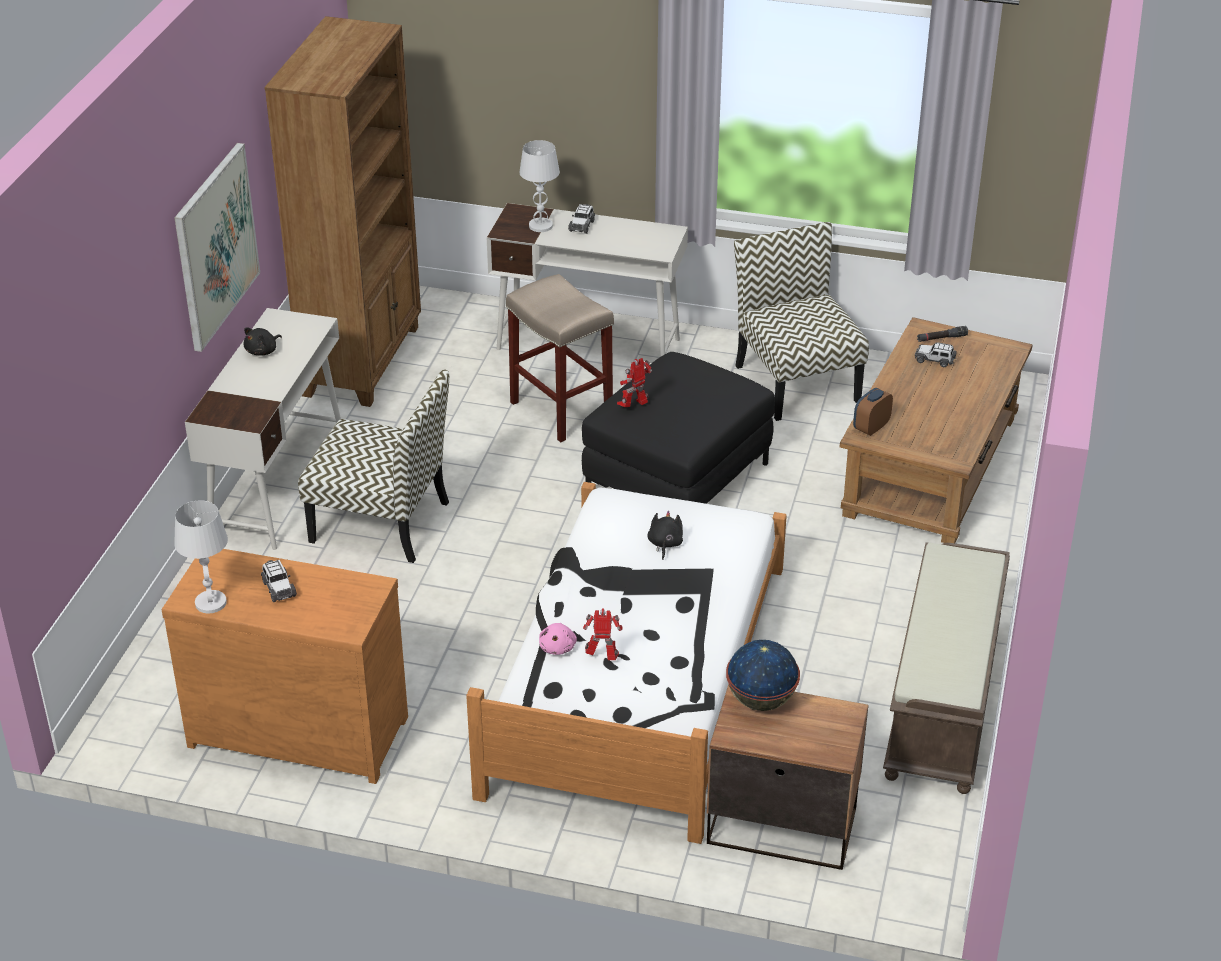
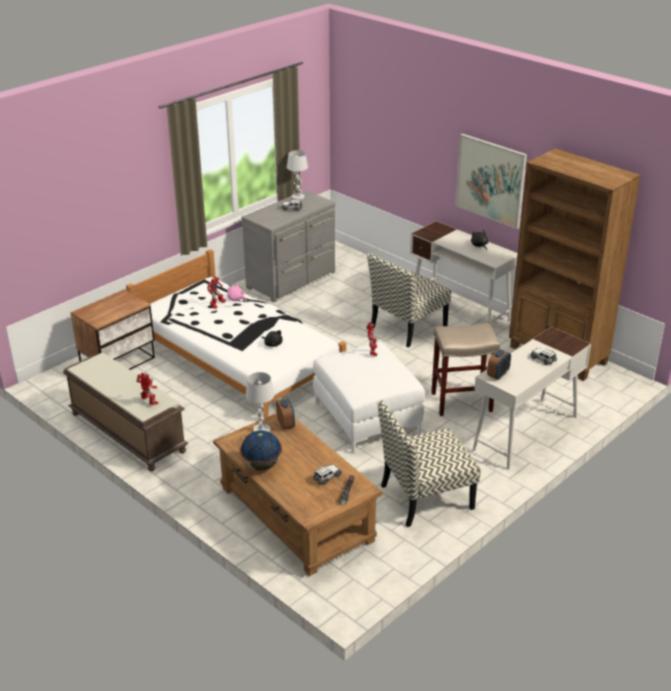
camera: 120 degrees right, 5 degrees down
brown dresser [162,549,408,784] -> grey dresser [241,190,335,303]
white table lamp [520,140,560,232] -> white table lamp moved to [246,372,275,432]
black ottoman [582,352,775,504] -> white ottoman [313,342,425,454]
globe [726,640,800,711] -> globe moved to [240,430,282,470]
chair [734,222,869,421] -> chair turned 150 degrees clockwise [378,400,481,527]
none -> toy robot [136,373,158,405]
none -> alarm clock [487,349,511,380]

